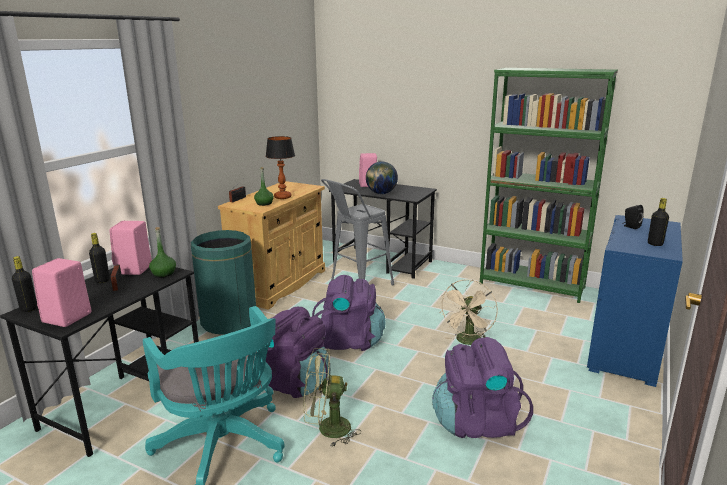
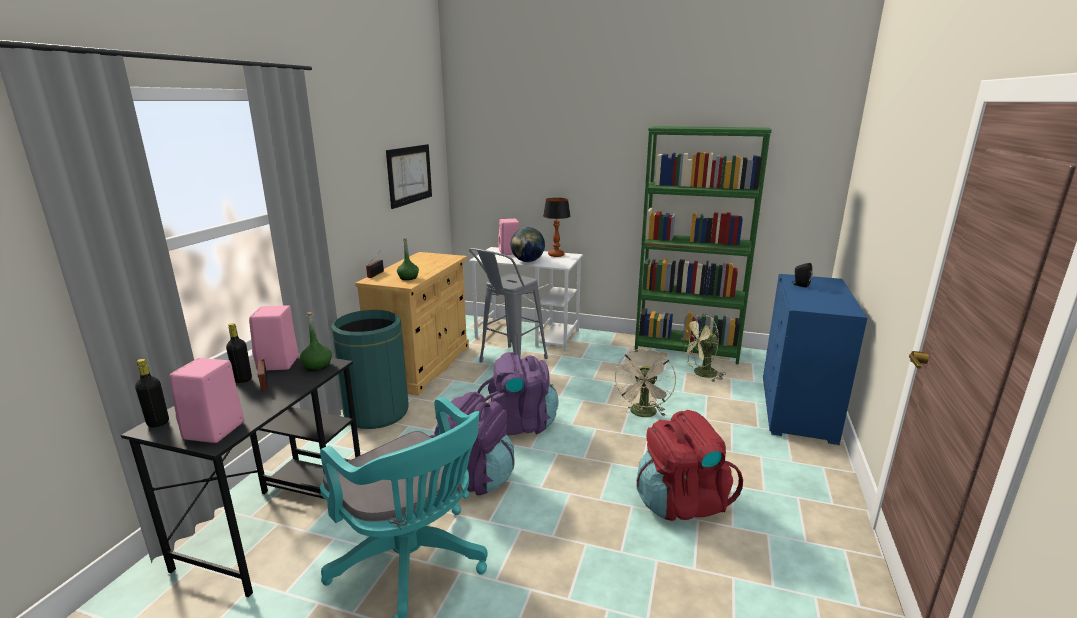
camera: 10 degrees left, 0 degrees up
table lamp [266,136,295,199] -> table lamp moved to [543,198,571,257]
green fan [303,348,361,447] -> green fan moved to [681,315,726,382]
black desk [329,179,437,279] -> white desk [469,247,583,350]
purple backpack [432,337,533,438] -> red backpack [636,410,743,521]
black bottle [648,198,669,246] -> none
none -> picture [386,144,432,209]

